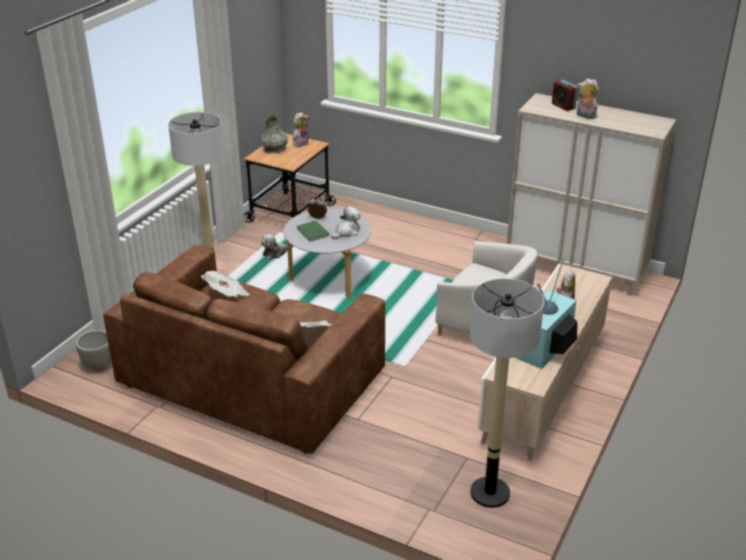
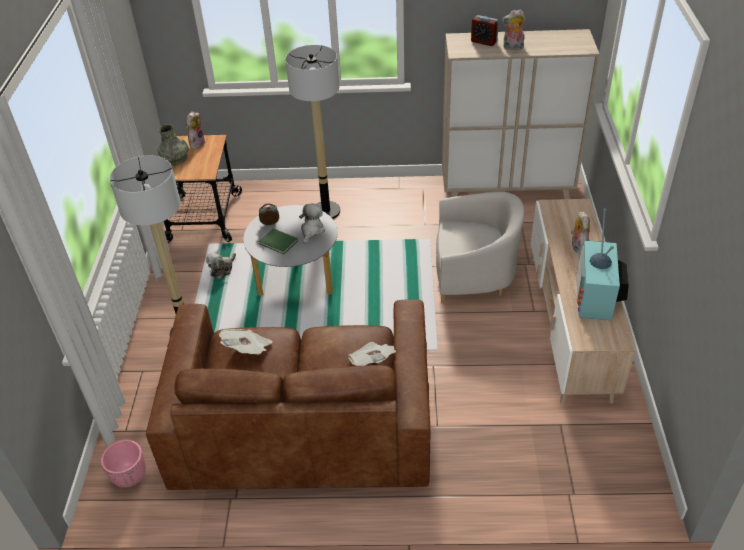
camera: 25 degrees left, 10 degrees up
grey planter [76,330,111,371] -> pink planter [101,440,146,488]
floor lamp [470,278,544,508] -> floor lamp moved to [285,45,340,219]

